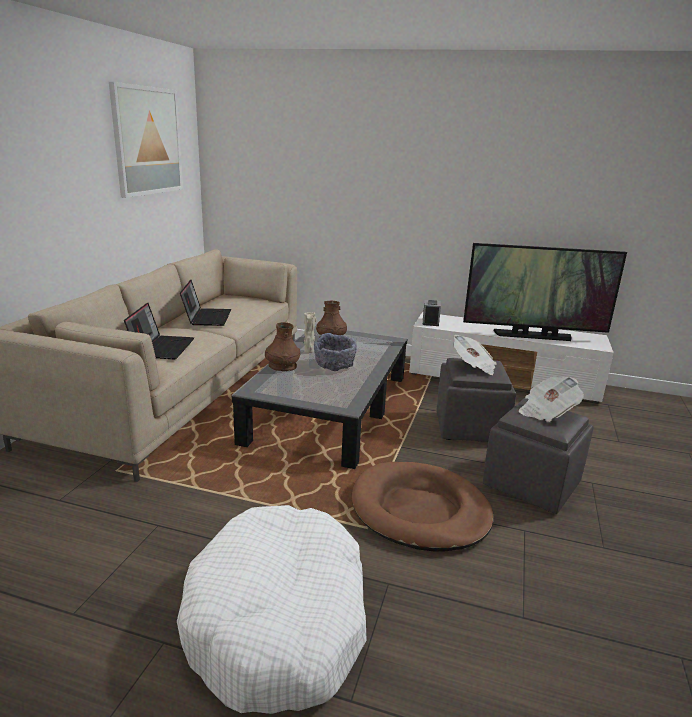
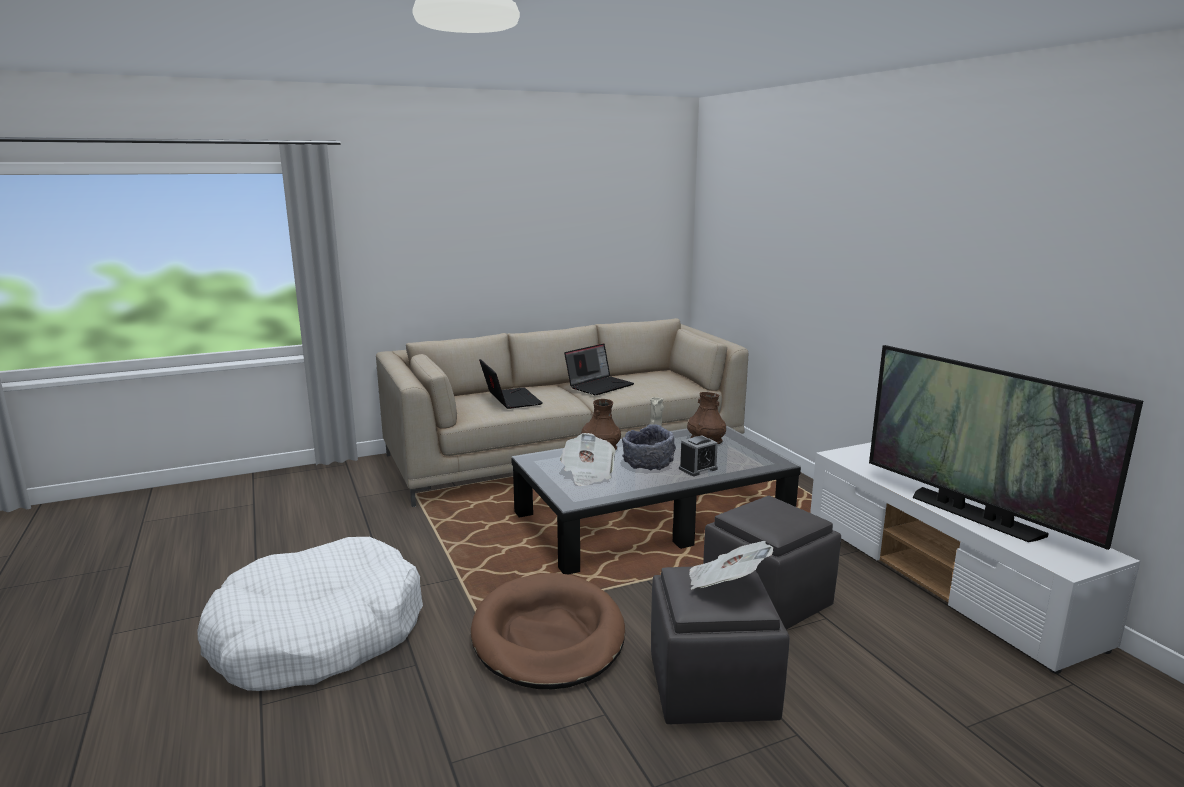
camera: 50 degrees right, 5 degrees down
picture [109,82,183,198] -> none
laptop [124,303,194,359] -> laptop turned 75 degrees counterclockwise [479,359,542,409]
alarm clock [423,300,441,326] -> alarm clock moved to [679,435,718,476]
newspaper [453,335,497,375] -> newspaper moved to [560,433,616,486]

